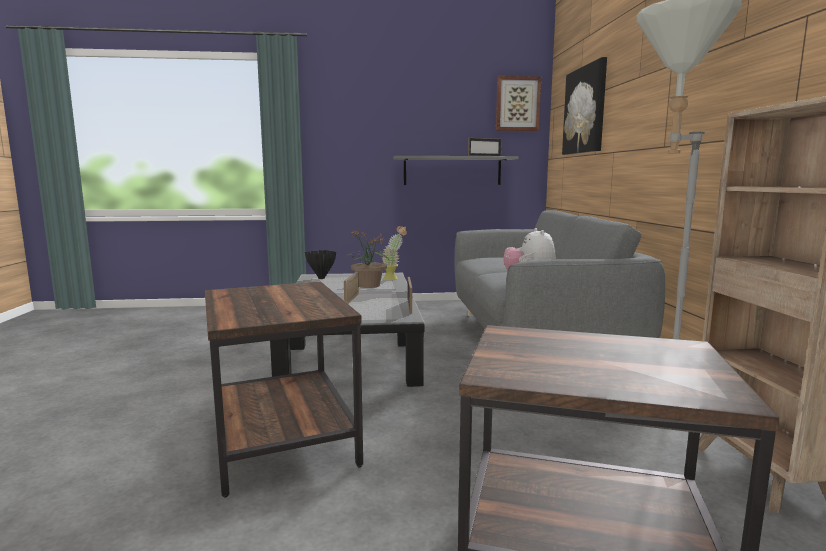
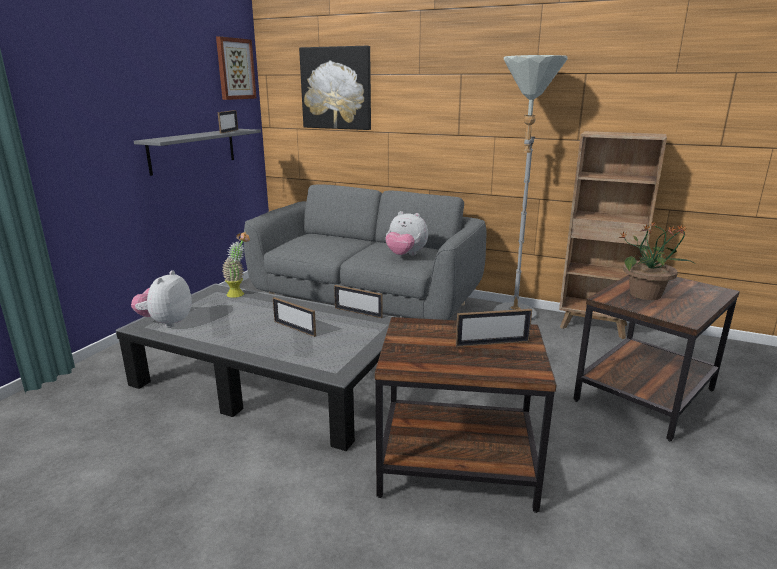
camera: 60 degrees left, 10 degrees up
black vase [305,250,336,279] -> plush toy [131,270,192,328]
potted plant [345,230,388,288] -> potted plant moved to [618,222,694,300]
none -> picture frame [456,309,532,347]

